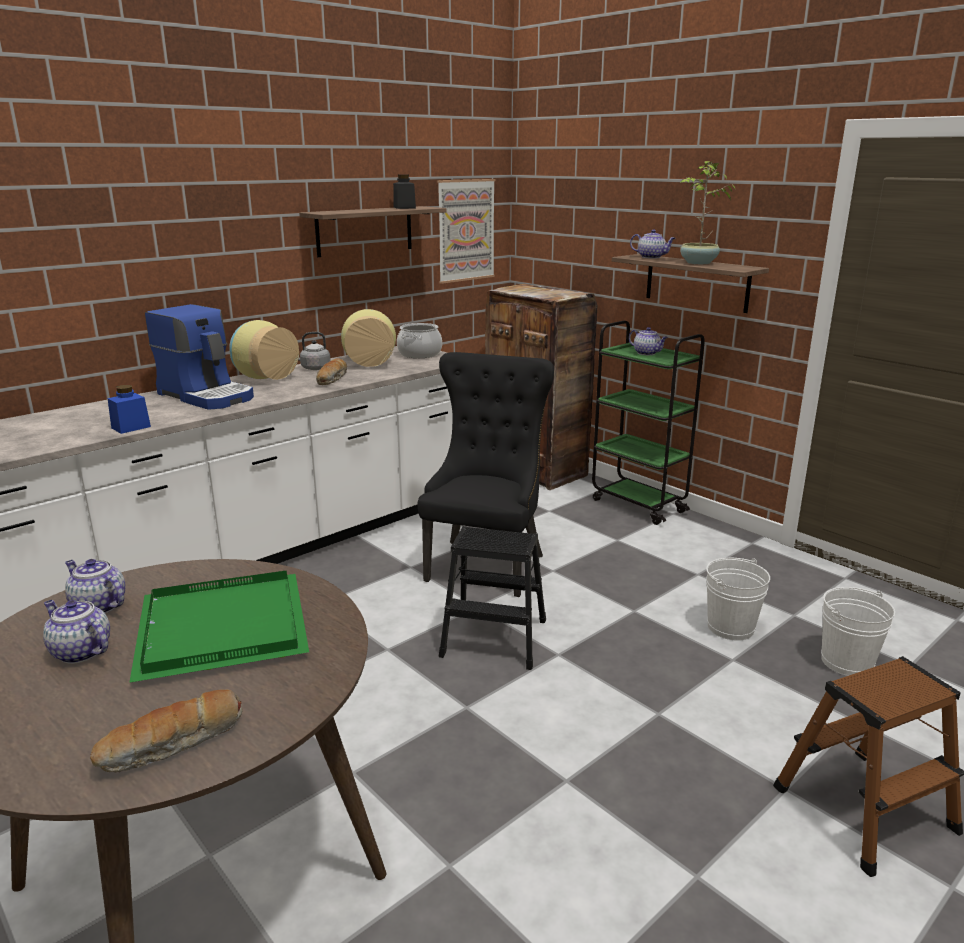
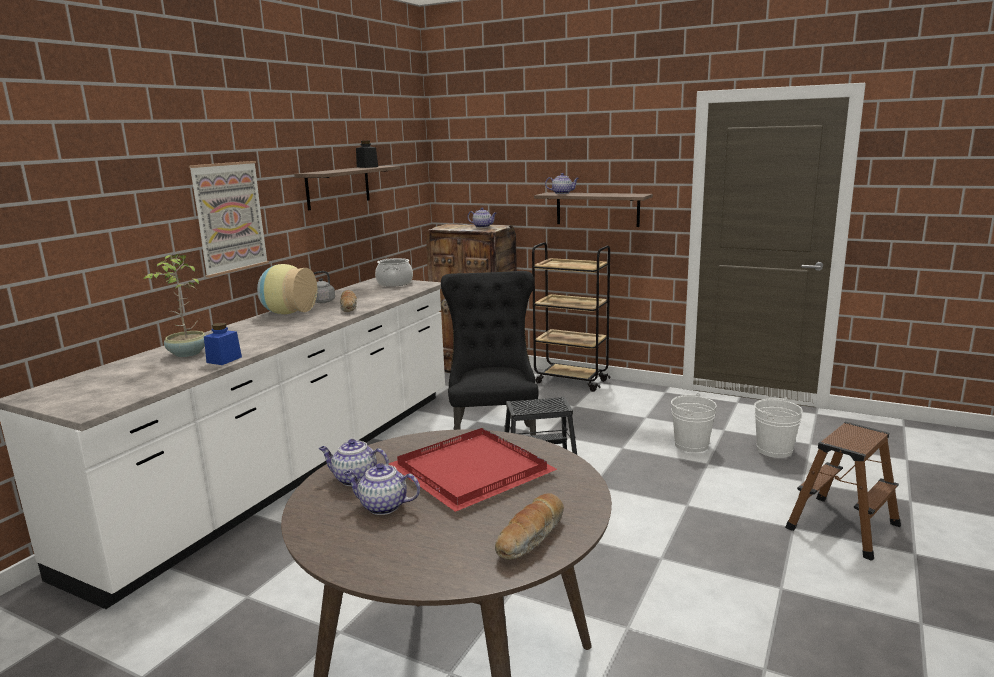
camera: 20 degrees left, 5 degrees down
green tray [129,571,309,683] -> red tray [389,428,557,512]
coffee machine [145,304,254,410] -> none
vase [341,309,396,367] -> none
picture [437,179,495,284] -> picture moved to [189,161,269,278]
green cart [592,321,705,525] -> brown cart [532,242,611,392]
teapot [629,327,668,355] -> teapot moved to [468,208,497,228]
potted plant [680,161,736,264] -> potted plant moved to [143,254,206,357]

